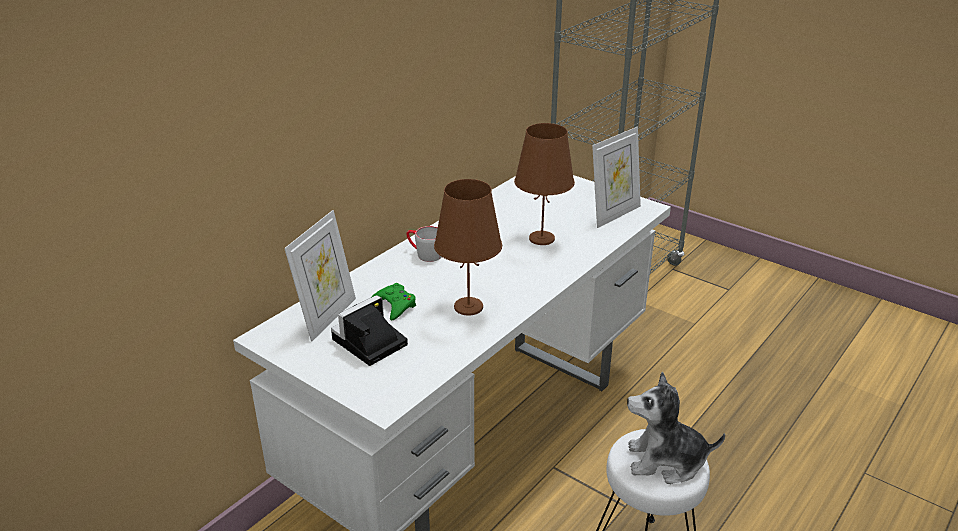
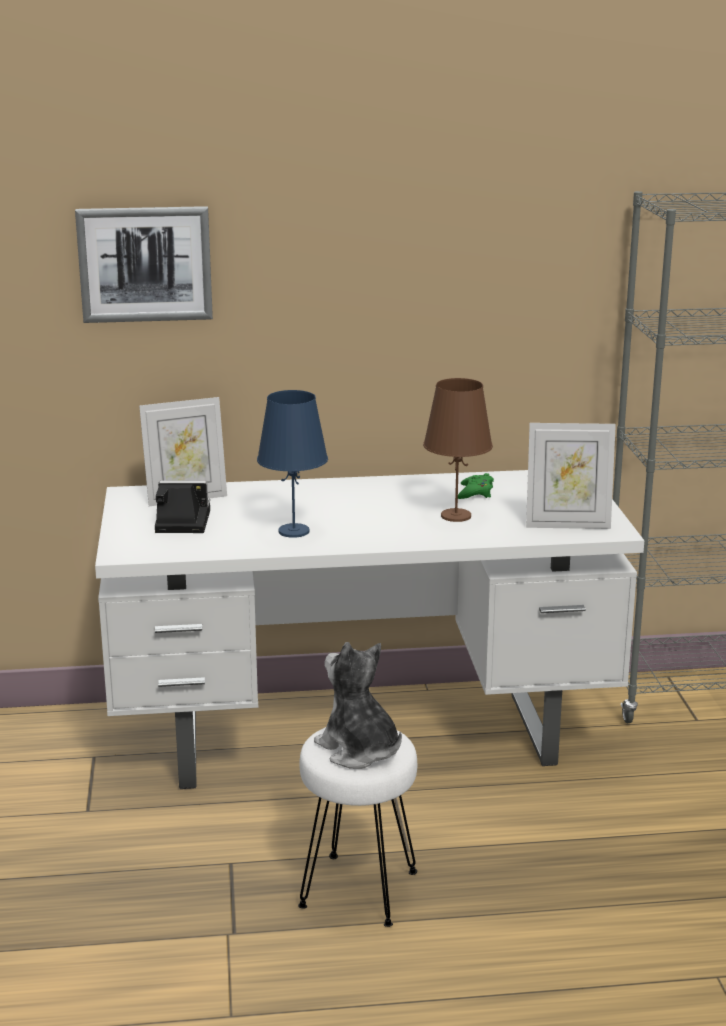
camera: 45 degrees right, 10 degrees down
green game controller [372,283,416,321] -> green game controller moved to [458,473,494,499]
grey mug [407,226,441,262] -> none
brown table lamp [434,179,502,316] -> blue table lamp [257,390,328,538]
none -> picture [75,206,213,323]

